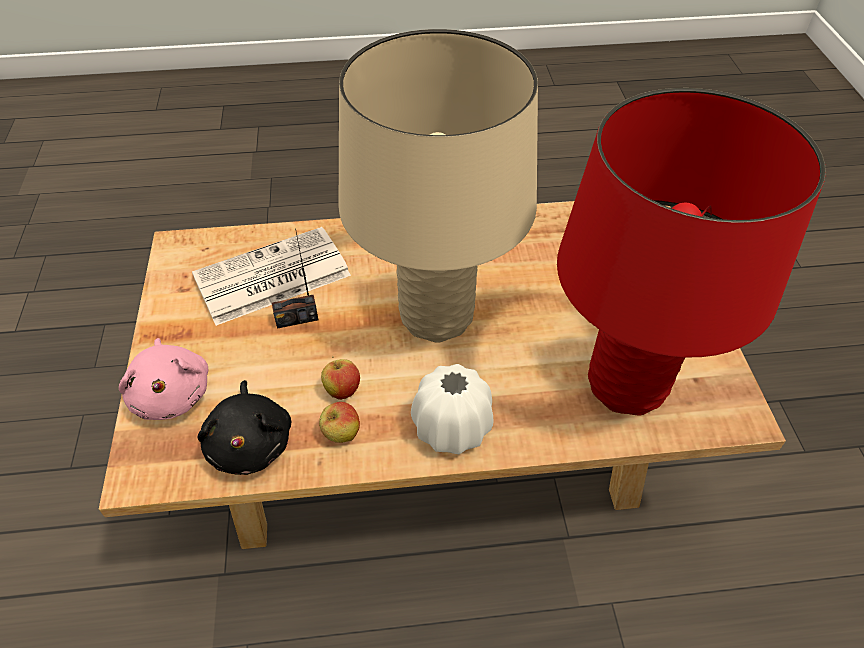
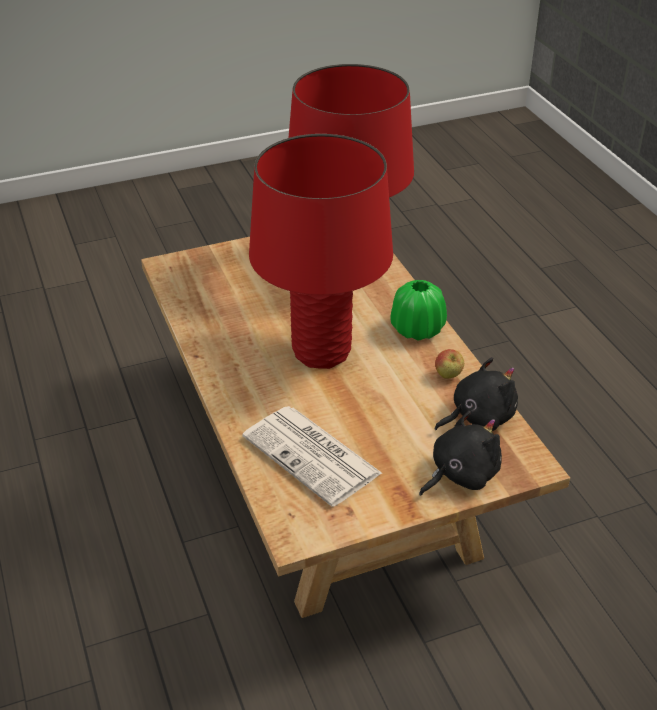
camera: 105 degrees left, 10 degrees down
pink plush toy [119,338,208,420] -> black plush toy [419,411,502,496]
radio [272,228,318,329] -> none
apple [321,356,360,400] -> none
beige table lamp [339,29,538,343] -> red table lamp [249,134,393,369]
white vase [411,364,494,454] -> green vase [390,280,447,341]

